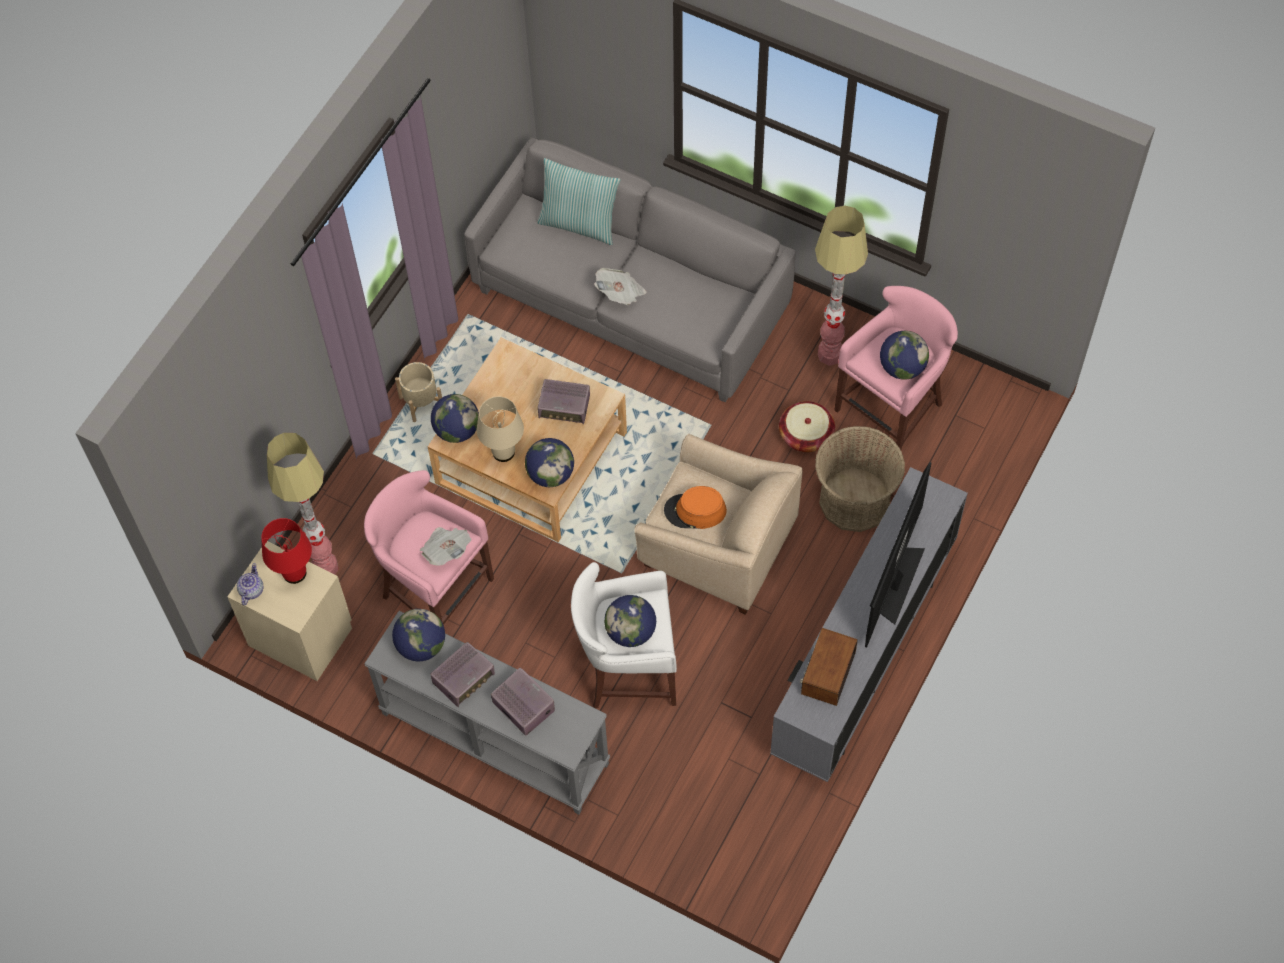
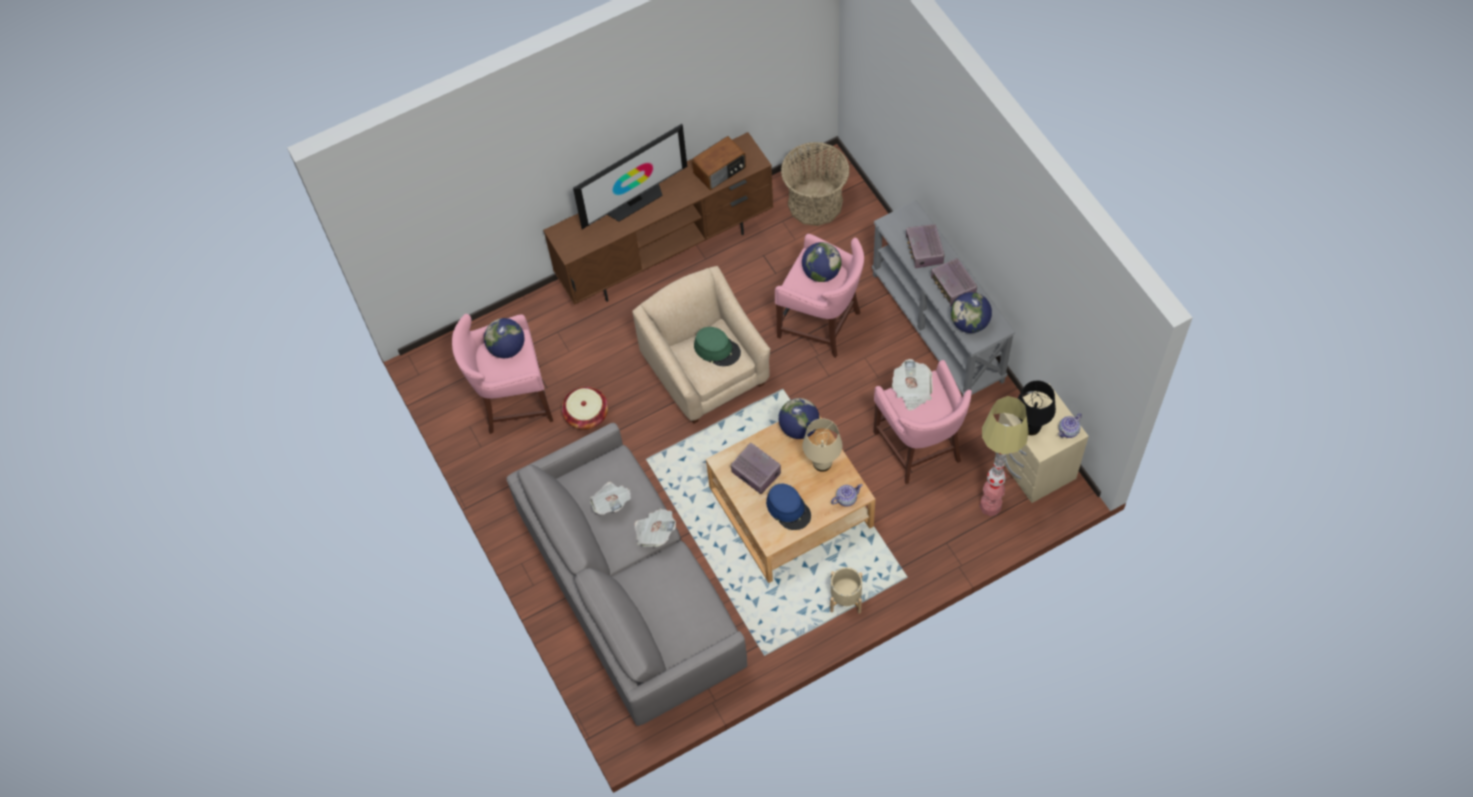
camera: 145 degrees left, 0 degrees up
red table lamp [261,518,312,584] -> black table lamp [1018,380,1056,435]
radio [430,642,495,707] -> radio turned 105 degrees counterclockwise [931,258,977,306]
globe [431,394,479,443] -> teapot [831,484,862,507]
pillow [537,158,620,245] -> none
white stool [571,562,677,708] -> pink stool [775,234,864,358]
orange hat [664,486,727,529] -> green hat [694,327,741,366]
grey tv stand [770,467,968,782] -> brown tv stand [543,132,773,305]
floor lamp [815,206,868,366] -> none
basket [815,426,905,532] -> basket moved to [781,142,850,226]
none -> newspaper [590,482,631,515]
none -> blue hat [766,483,811,530]

